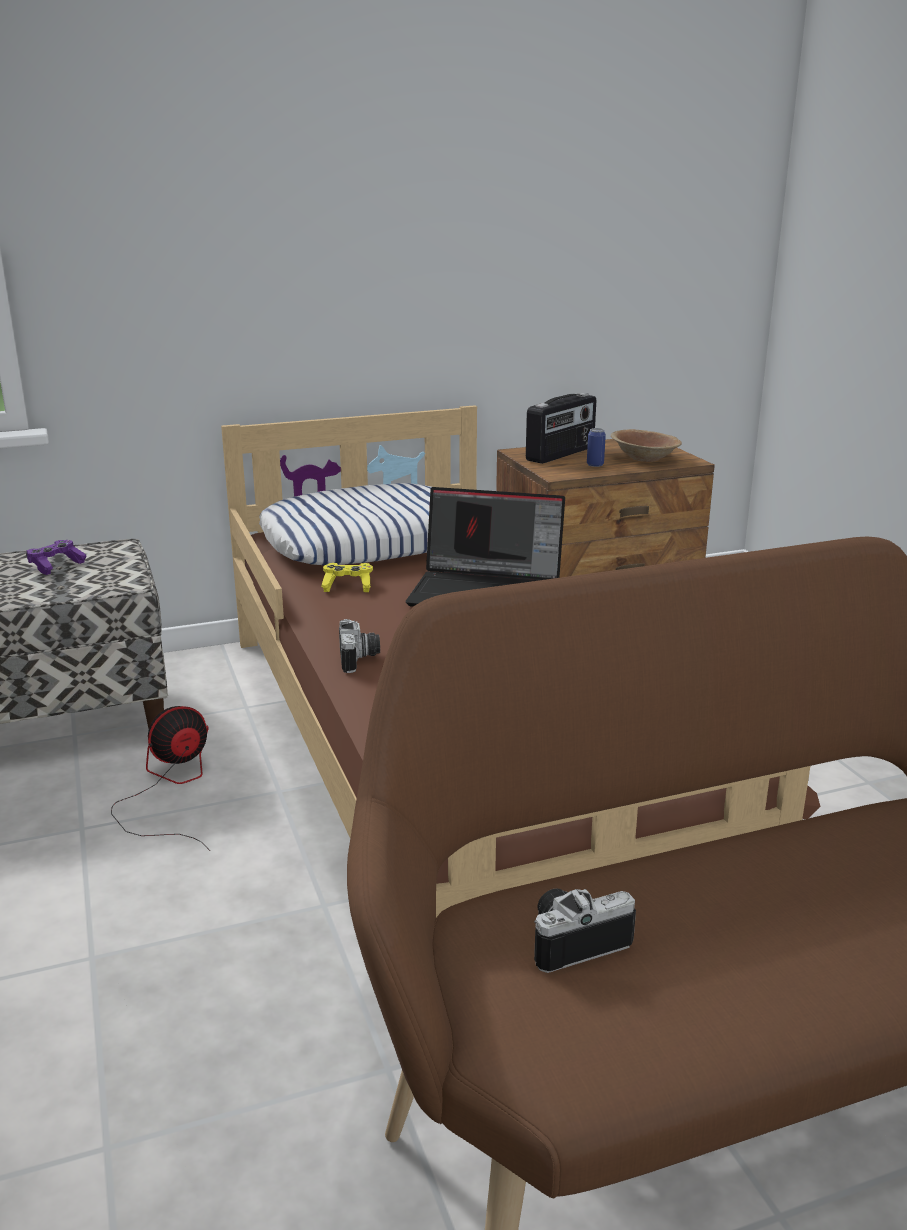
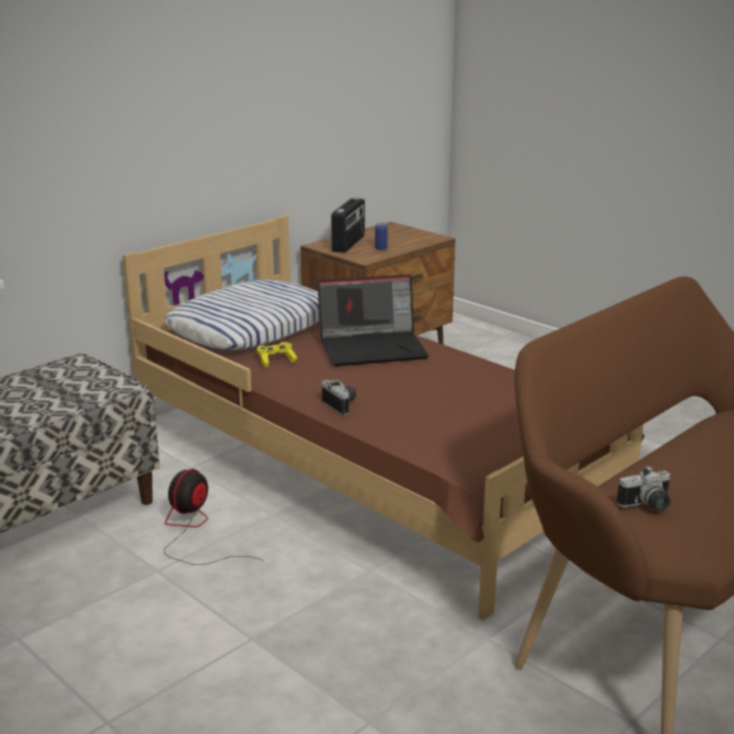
camera: 25 degrees left, 0 degrees up
purple game controller [26,540,87,575] -> none
camera [534,889,636,973] -> camera turned 150 degrees counterclockwise [617,466,671,511]
brown bowl [611,429,682,462] -> none

